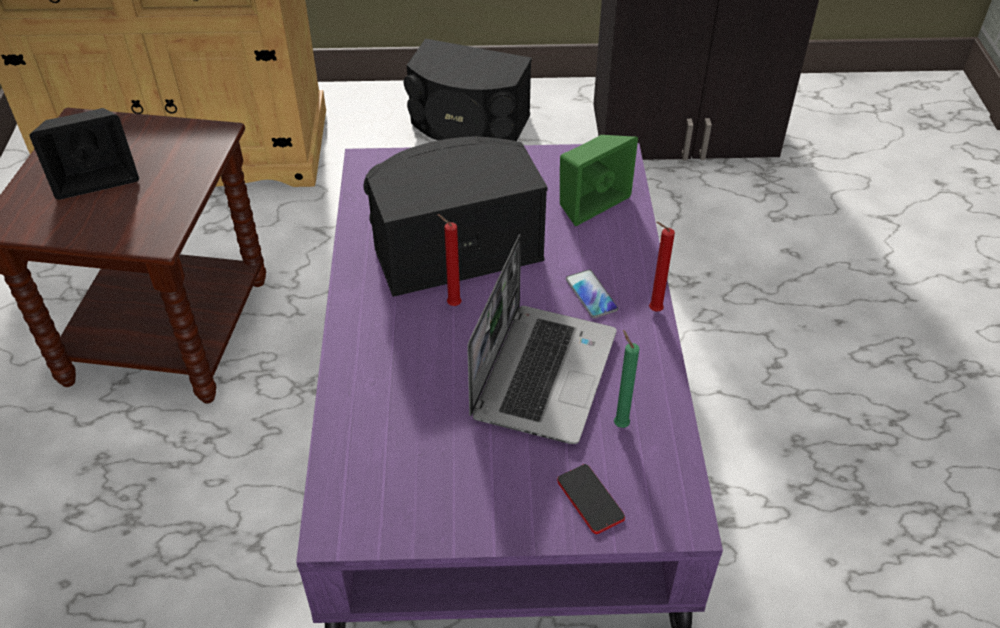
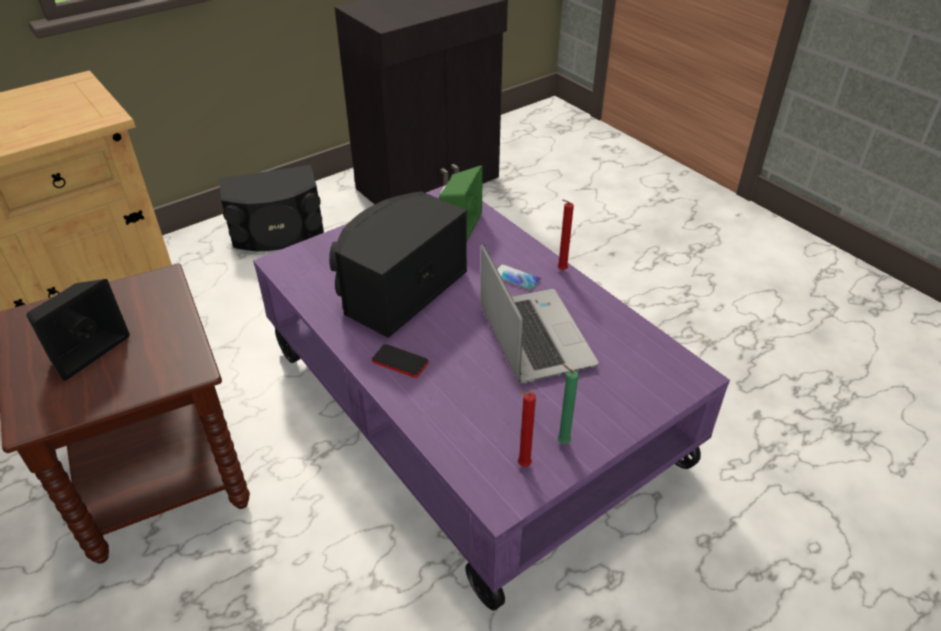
camera: 35 degrees left, 5 degrees down
red candle [437,214,462,306] -> red candle moved to [518,391,536,467]
phone [557,464,625,534] -> phone moved to [372,344,429,378]
green candle [614,330,639,428] -> green candle moved to [558,363,579,444]

